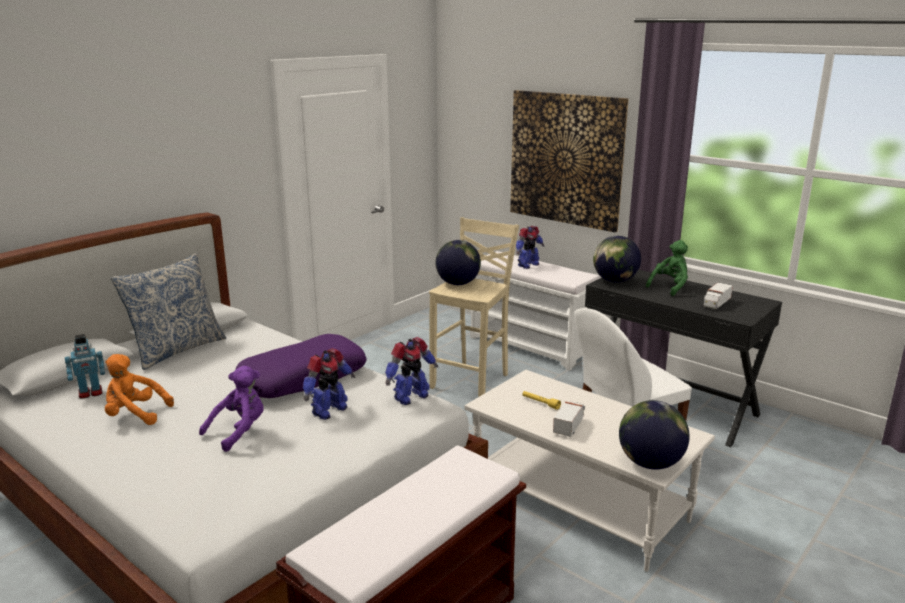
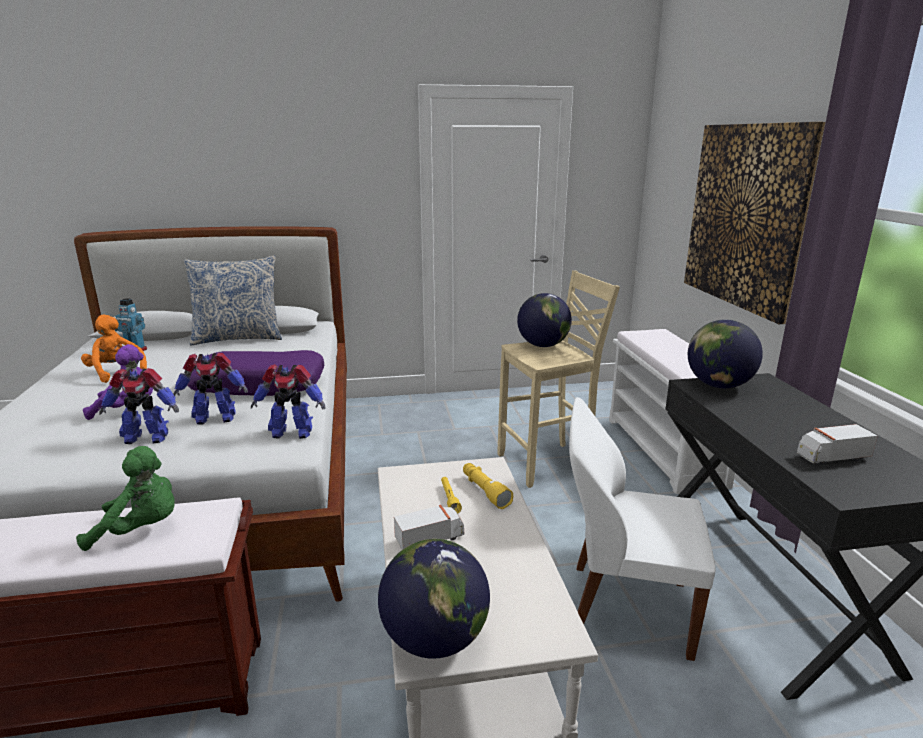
camera: 40 degrees right, 0 degrees up
toy robot [516,226,544,269] -> toy robot moved to [99,368,179,444]
green plush toy [646,240,688,296] -> green plush toy moved to [76,446,175,551]
none -> yellow flashlight [463,463,513,509]

